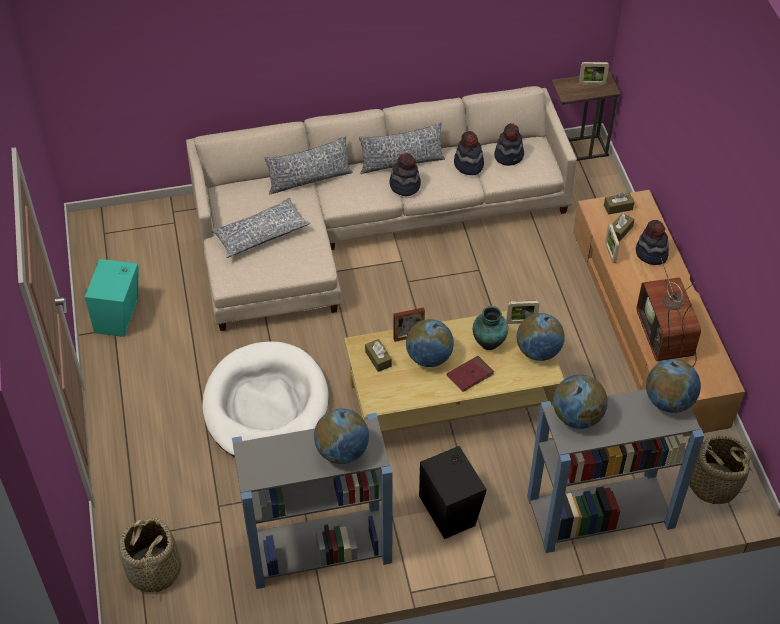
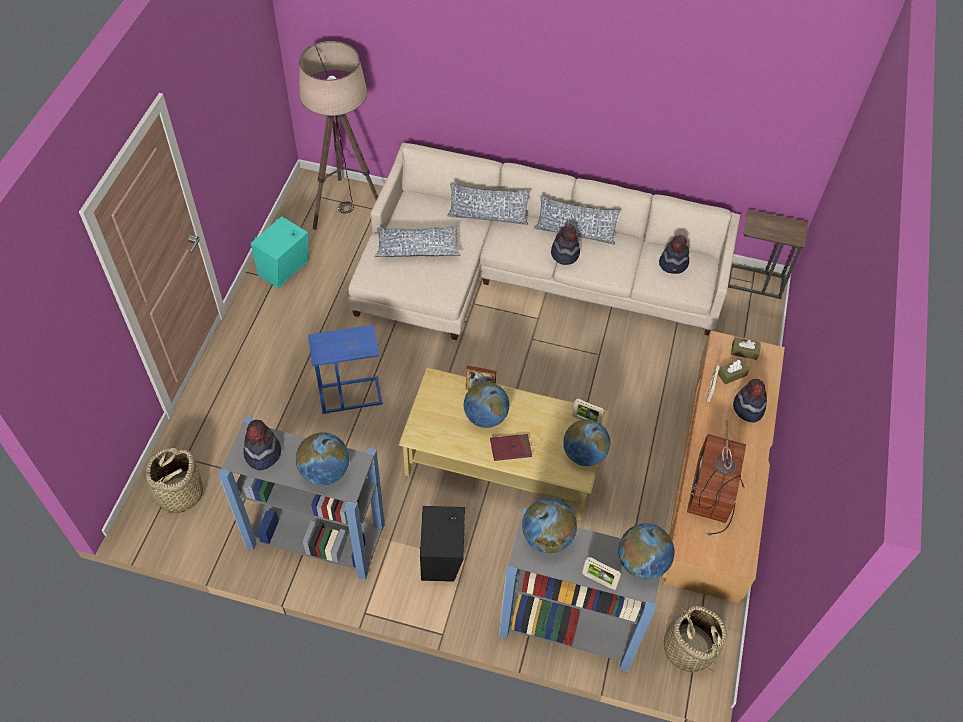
camera: 25 degrees right, 5 degrees up
white dog bed [202,341,329,457] -> blue side table [308,325,383,414]
brown tissue box [365,339,392,372] -> none
hat [454,131,484,175] -> hat moved to [243,420,281,470]
vase [473,306,508,350] -> none
picture frame [579,62,609,85] -> picture frame moved to [582,557,621,590]
none -> floor lamp [299,41,378,230]

